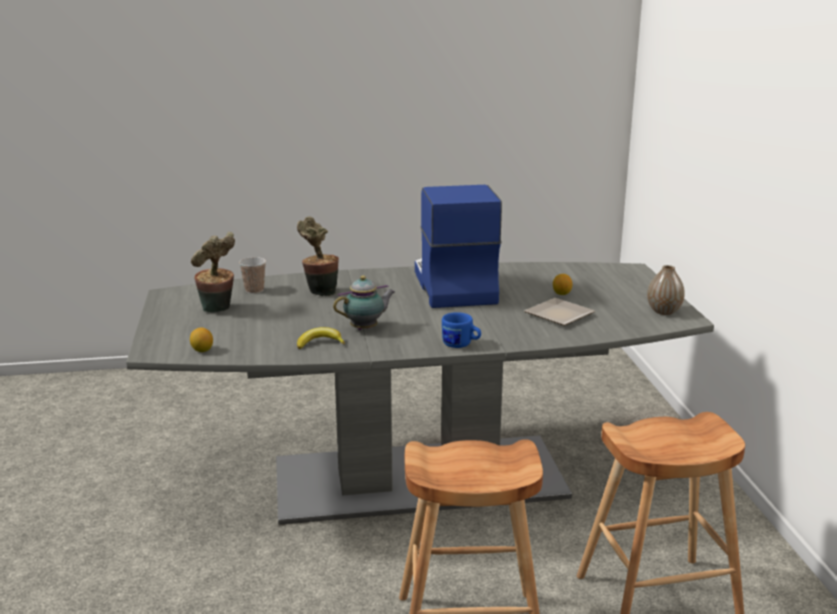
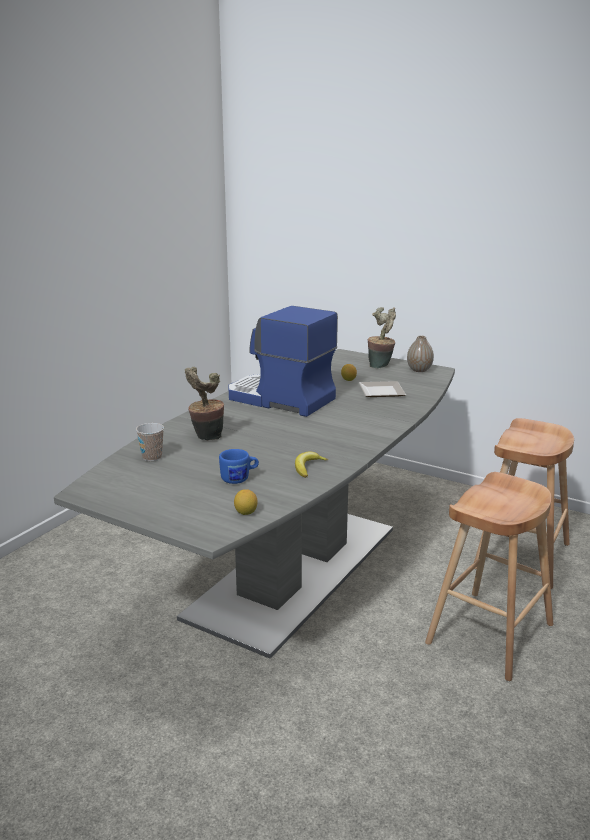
camera: 50 degrees left, 0 degrees up
potted plant [191,232,235,312] -> potted plant moved to [368,307,396,368]
teapot [333,275,395,330] -> none
blue mug [442,312,481,348] -> blue mug moved to [219,449,259,484]

